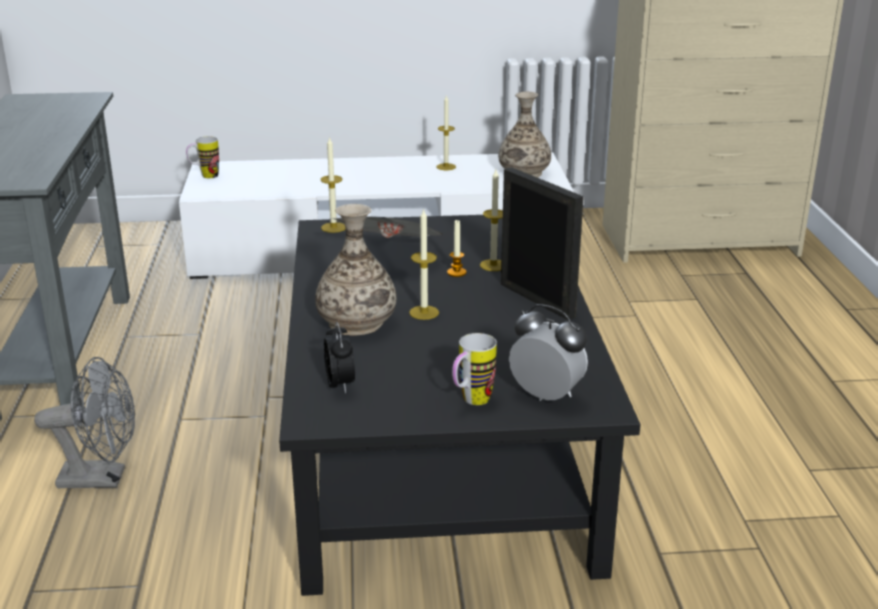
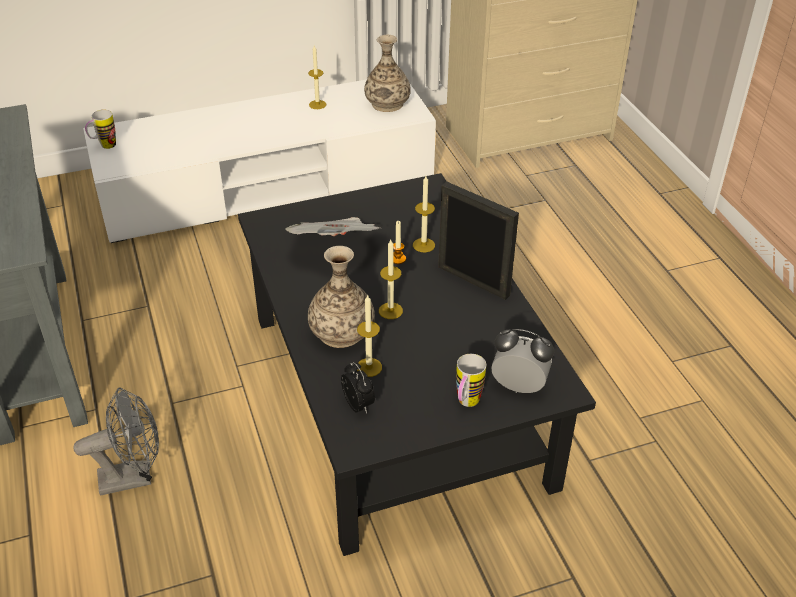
camera: 15 degrees left, 15 degrees up
candle [321,136,346,233] -> candle moved to [357,294,382,377]

